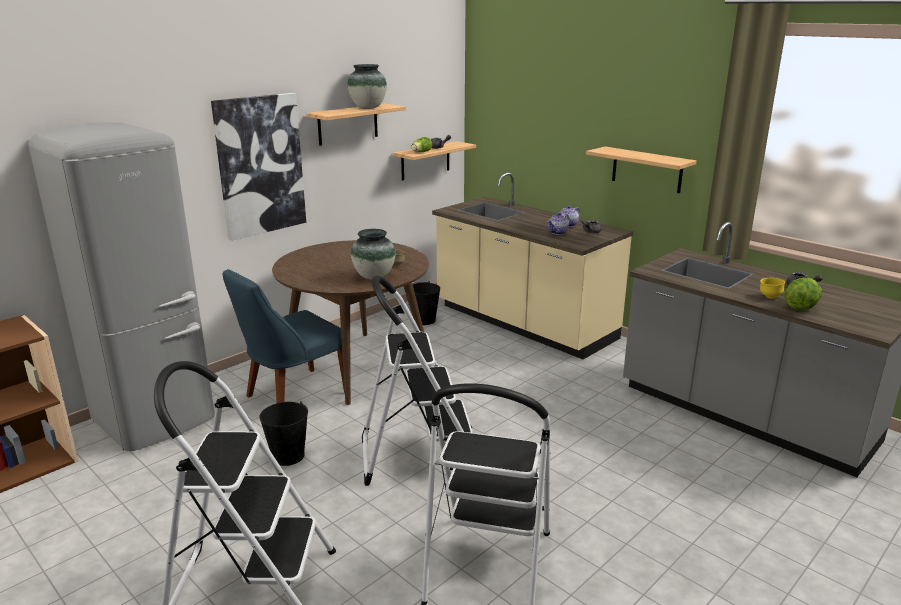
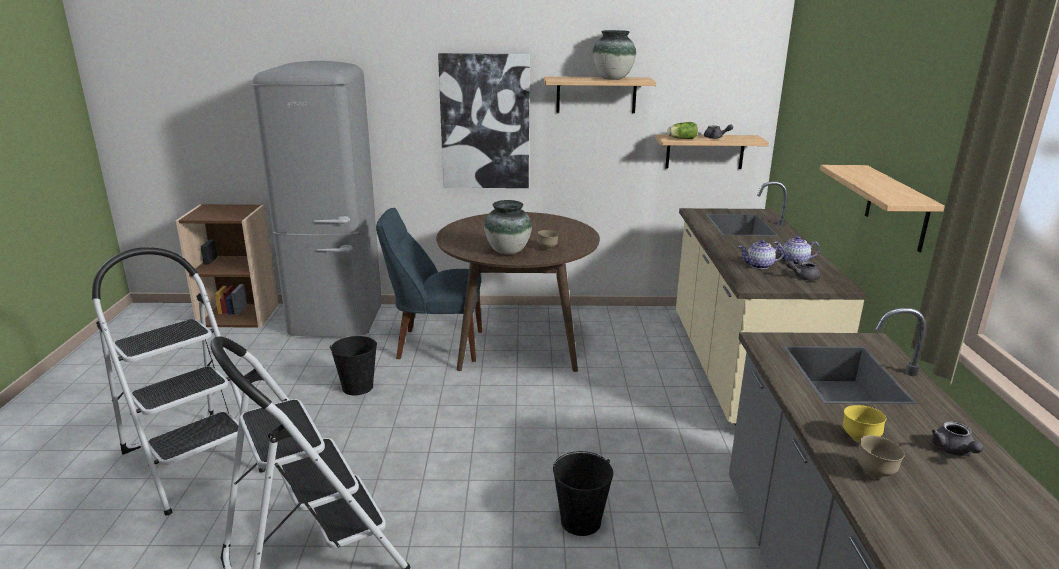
camera: 45 degrees right, 0 degrees up
step ladder [362,275,473,486] -> none
black bucket [413,281,440,325] -> black bucket moved to [553,451,613,536]
lettuce [784,278,822,310] -> brown bowl [856,435,905,478]

